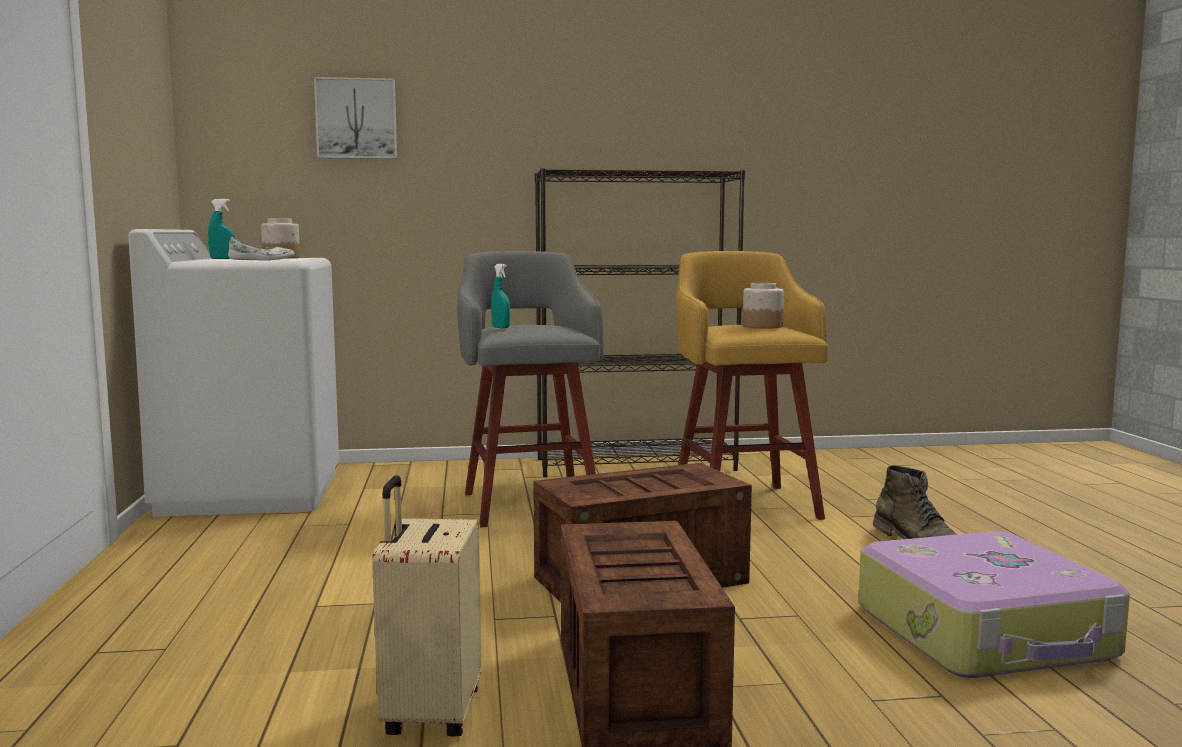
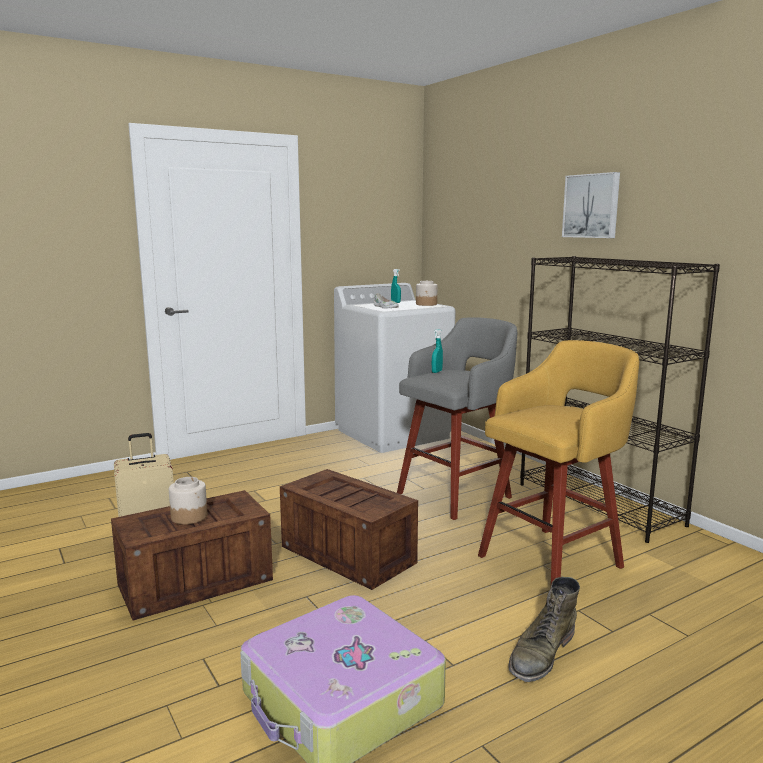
camera: 65 degrees right, 5 degrees up
picture [314,77,397,159] -> picture moved to [562,172,620,238]
jar [743,283,784,329] -> jar moved to [169,477,207,524]

